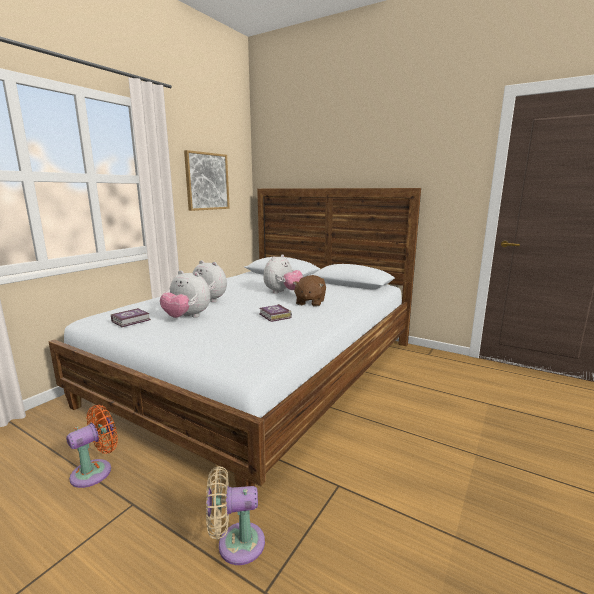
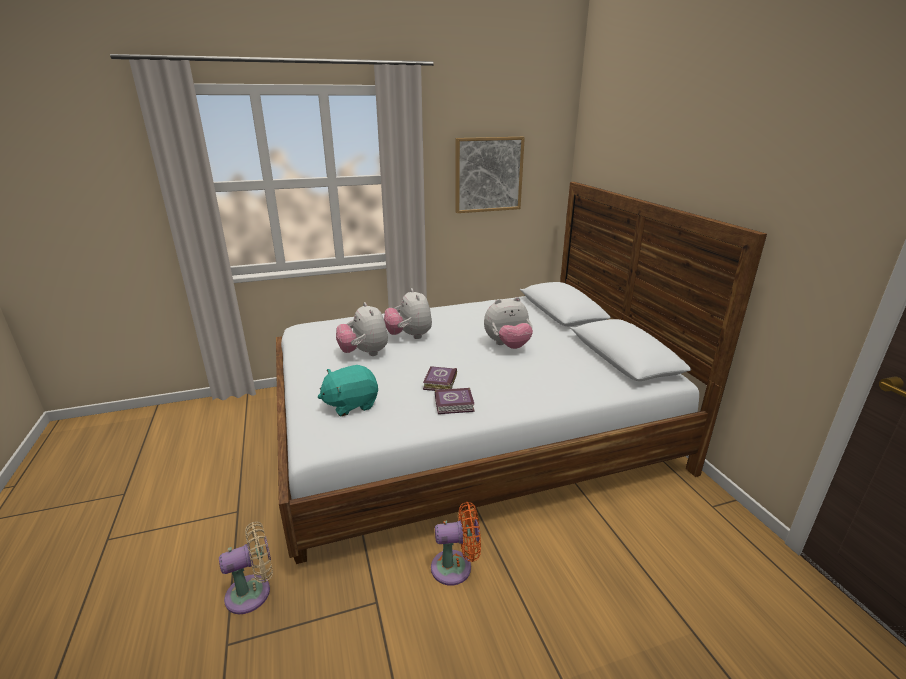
camera: 40 degrees right, 10 degrees up
orange fan [66,405,118,488] -> orange fan moved to [431,502,481,586]
book [111,308,151,327] -> book moved to [435,388,475,414]
beige fan [206,466,265,565] -> beige fan turned 120 degrees clockwise [219,522,273,614]
brown plush toy [293,275,326,307] -> none
none -> turquoise plush toy [318,365,378,416]

